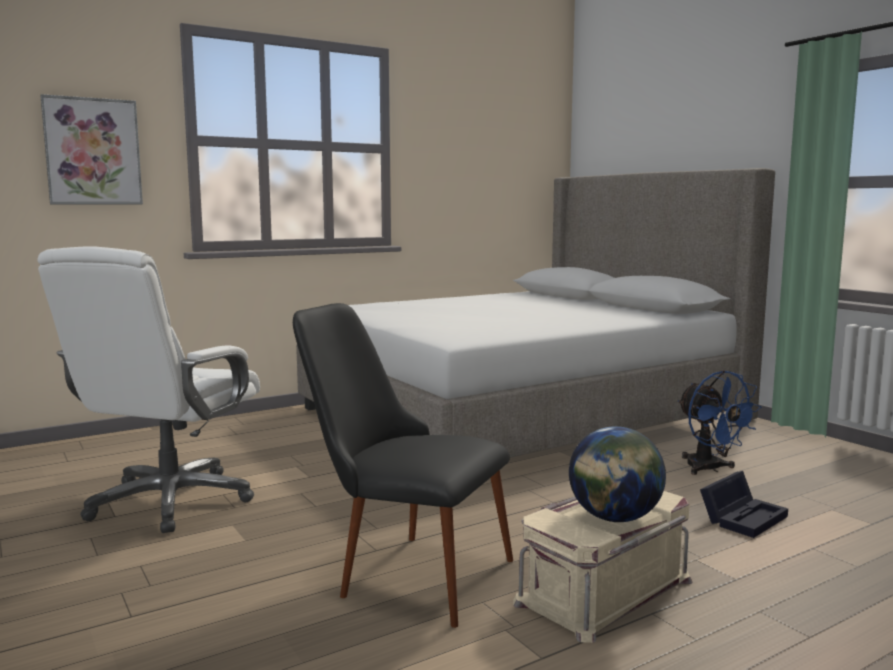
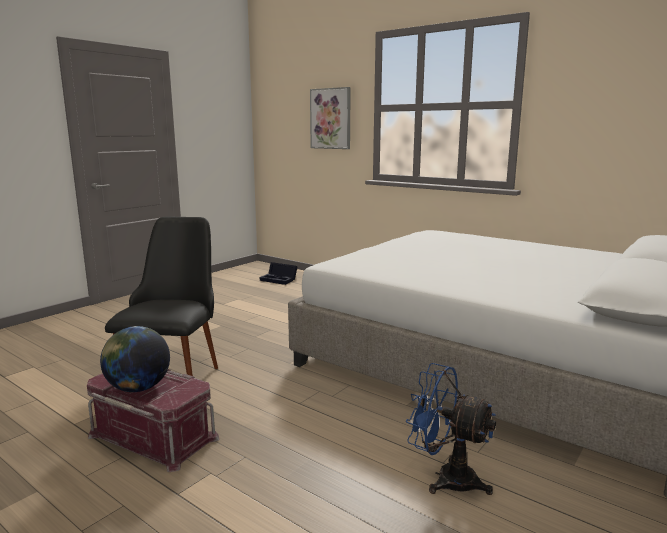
camera: 70 degrees right, 5 degrees up
white office chair [38,246,260,533] -> none
beige storage box [513,491,692,643] -> red storage box [87,369,219,472]
blue fan [678,370,762,475] -> blue fan turned 75 degrees clockwise [406,363,496,495]
black storage box [700,471,788,538] -> black storage box moved to [260,262,298,285]

